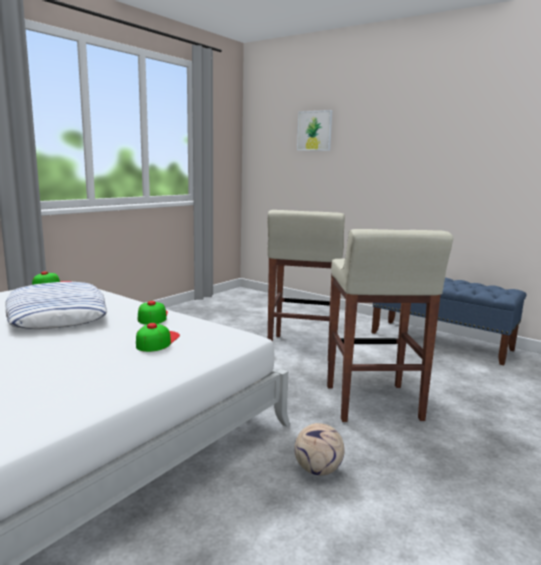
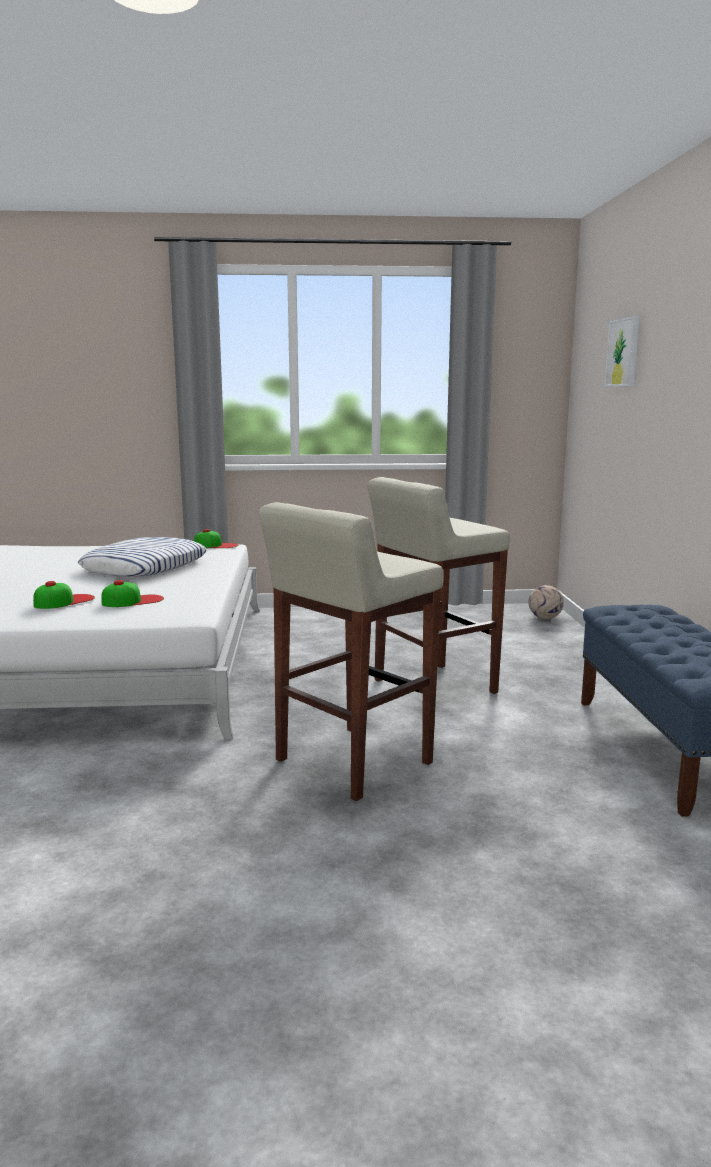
camera: 50 degrees right, 0 degrees up
cap [138,301,168,325] -> cap moved to [33,581,95,609]
football [294,423,345,475] -> football moved to [528,585,564,619]

